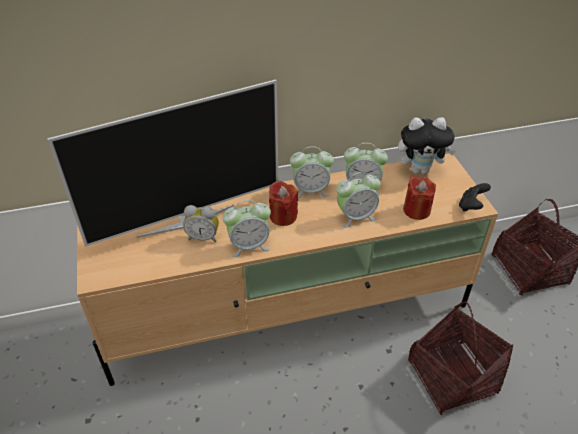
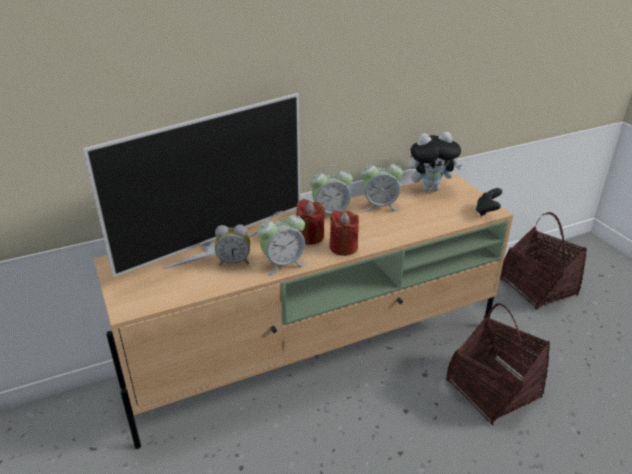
camera: 10 degrees left, 10 degrees down
alarm clock [336,172,381,228] -> none
red candle [403,176,436,220] -> red candle moved to [329,210,359,256]

